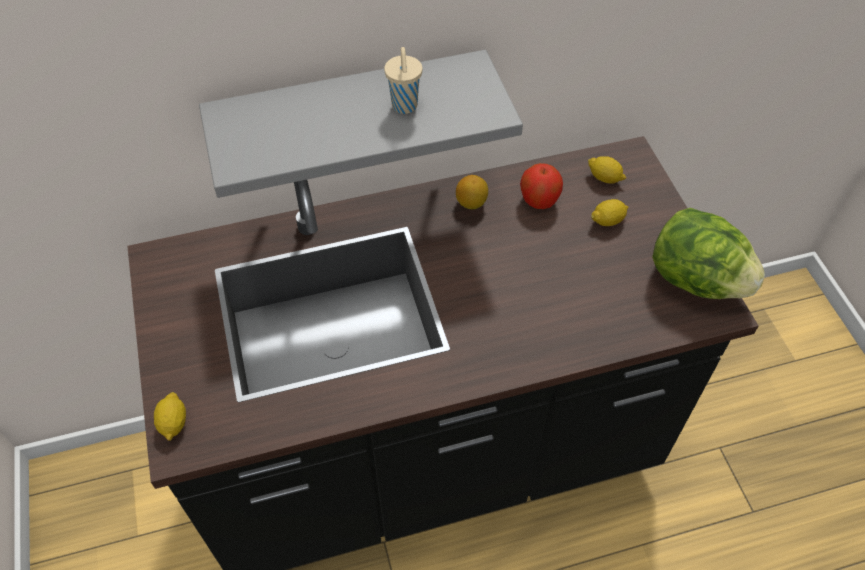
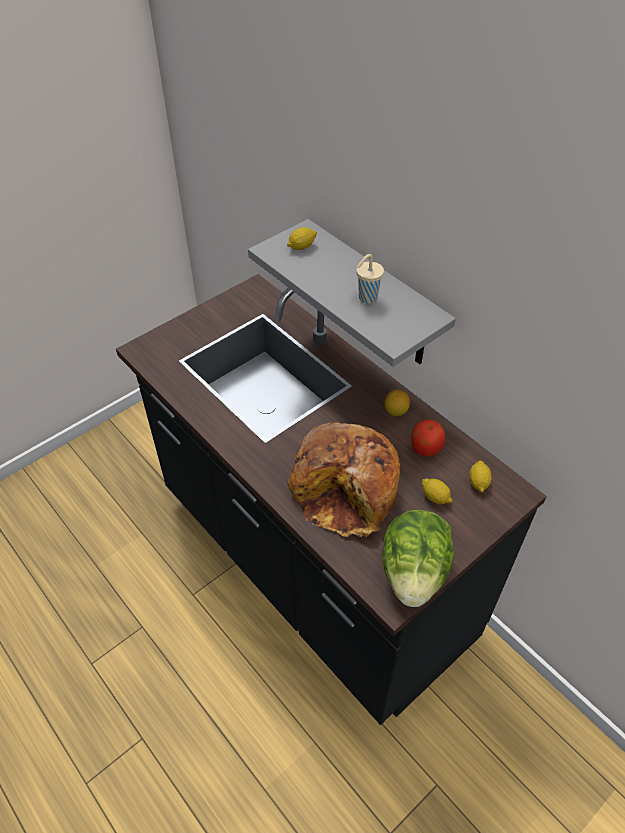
camera: 65 degrees right, 5 degrees down
lemon [154,392,186,441] -> lemon moved to [287,227,317,250]
none -> bread [287,422,400,537]

